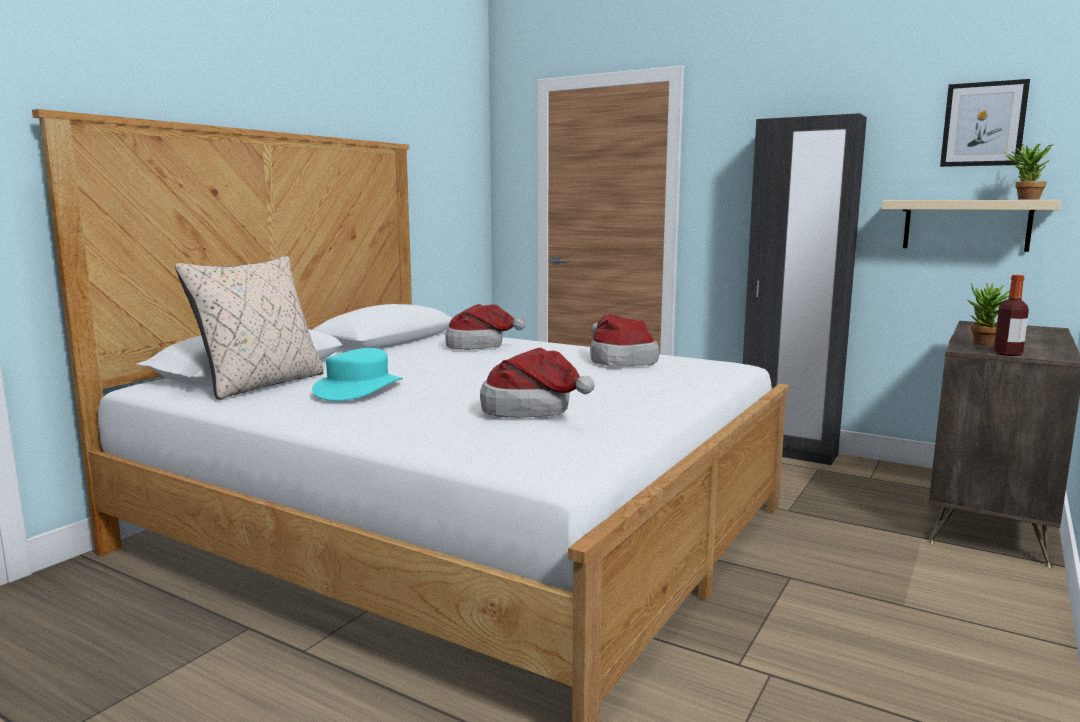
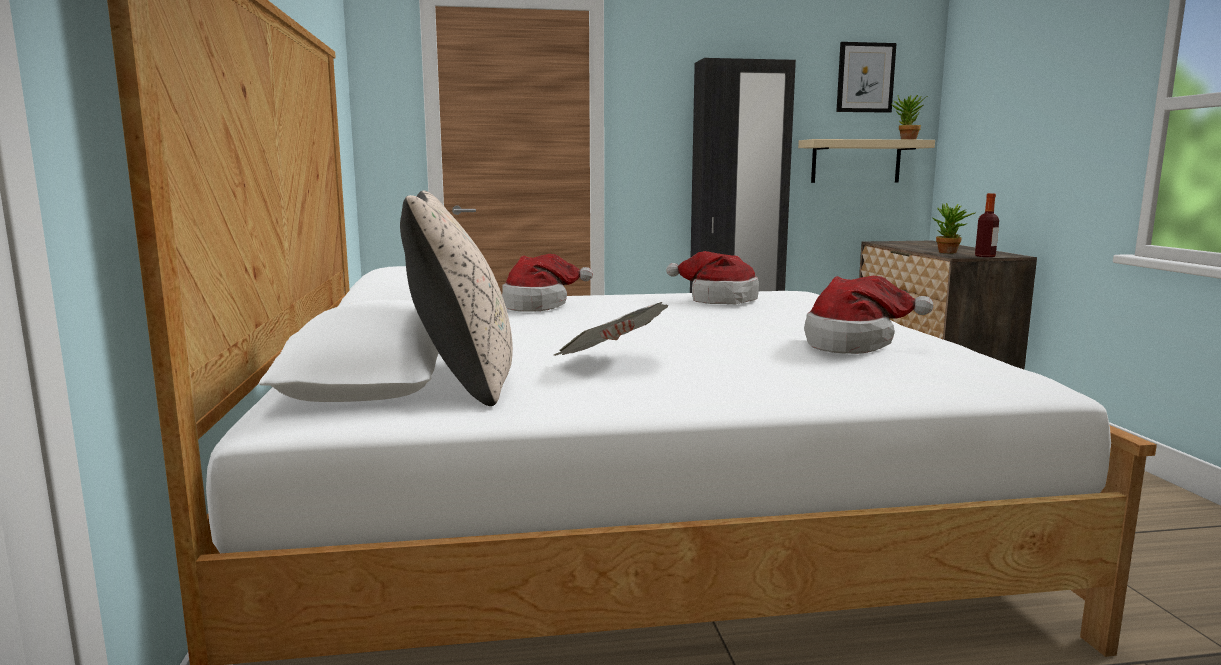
camera: 40 degrees left, 0 degrees up
turquoise hat [312,348,403,401] -> newspaper [554,302,668,356]

